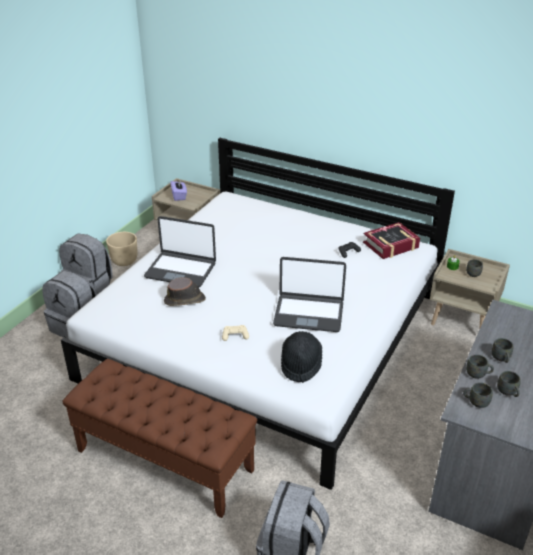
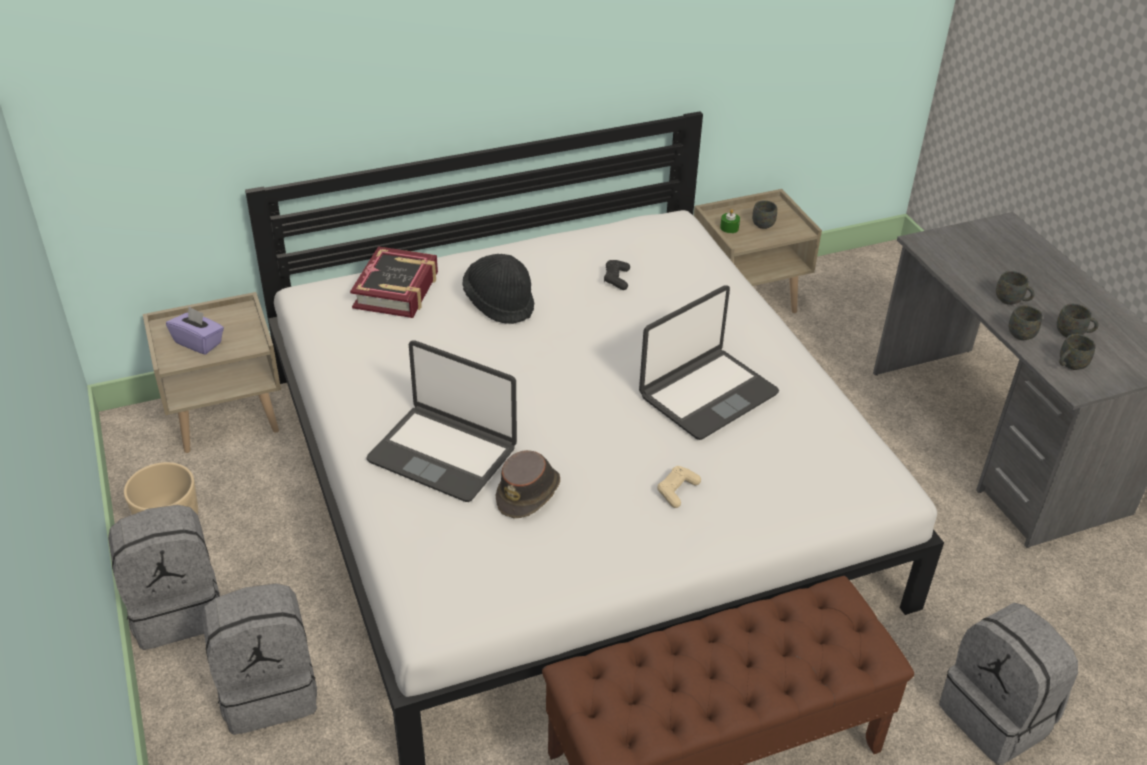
camera: 50 degrees left, 5 degrees up
laptop [144,216,216,287] -> laptop turned 60 degrees clockwise [366,341,517,502]
black hat [281,331,322,383] -> black hat moved to [462,254,534,324]
book [363,222,420,259] -> book moved to [350,246,438,318]

